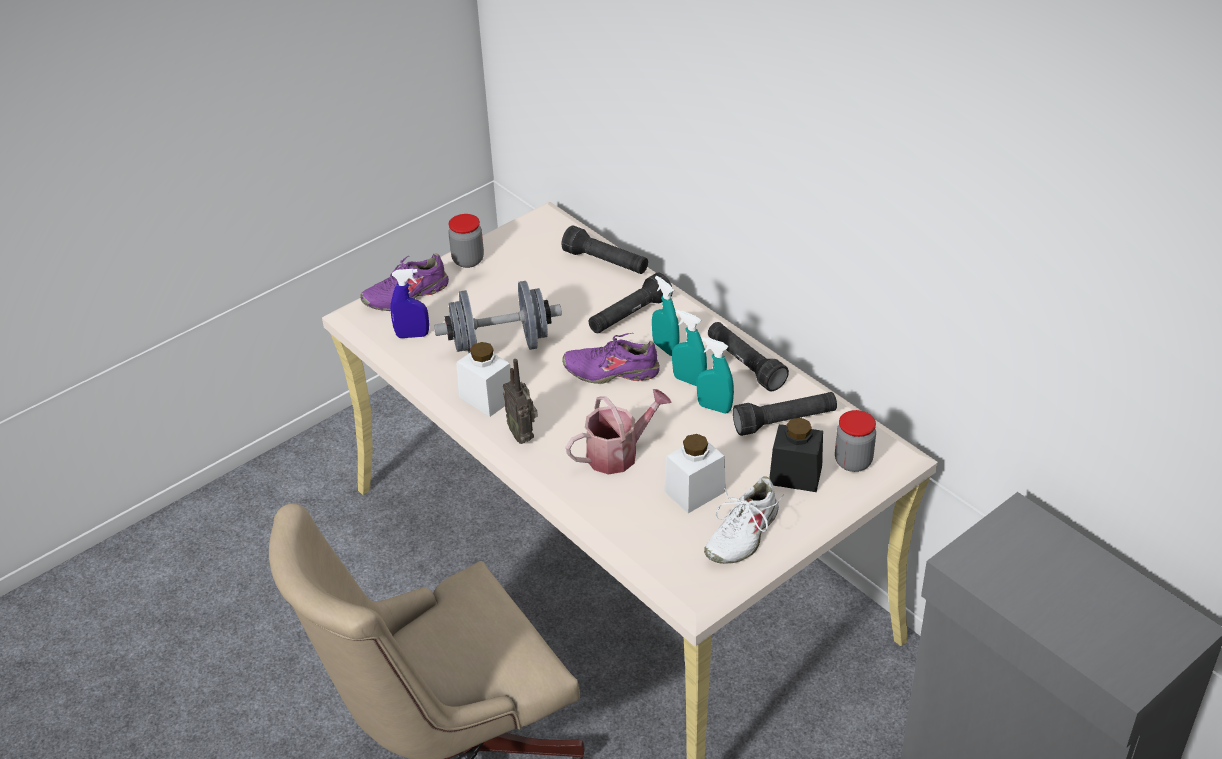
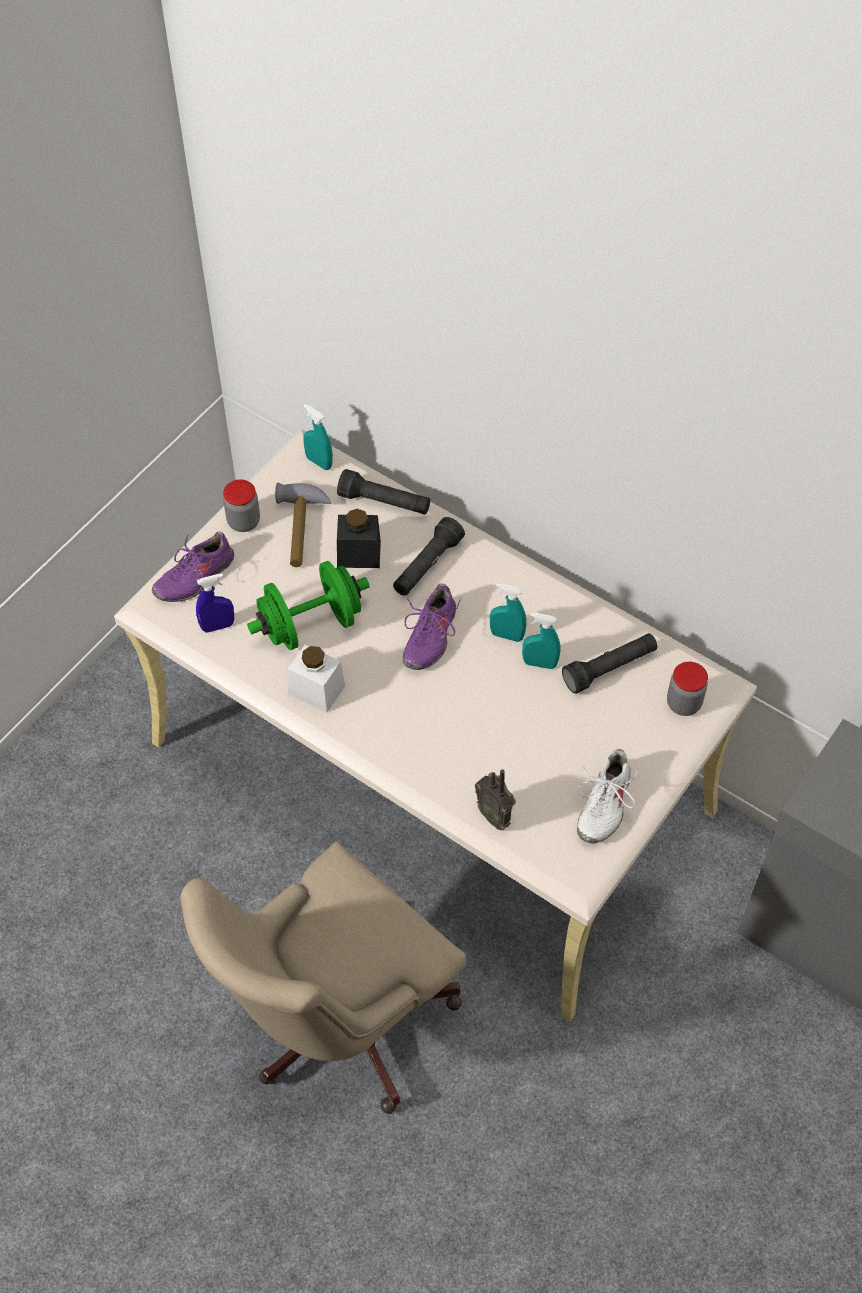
camera: 15 degrees left, 15 degrees up
grey dumbbell [434,281,562,353] -> green dumbbell [247,561,370,650]
radio [503,359,538,444] -> radio moved to [475,769,516,831]
purple shoe [562,333,660,384] -> purple shoe turned 60 degrees counterclockwise [402,583,461,670]
watering can [566,389,672,475] -> none
turquoise spray bottle [652,276,680,356] -> turquoise spray bottle moved to [303,404,333,470]
white jar [664,434,726,513] -> none
black flashlight [708,322,789,391] -> none
black jar [769,418,823,492] -> black jar moved to [337,509,381,568]
none -> hammer [275,482,332,567]

